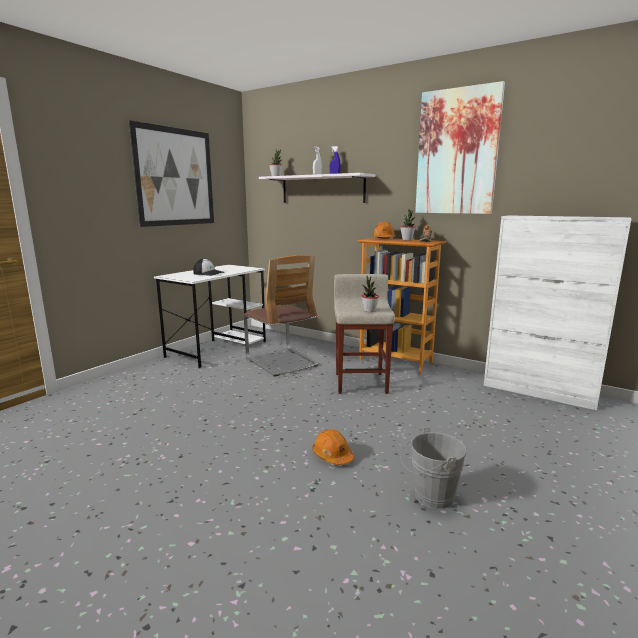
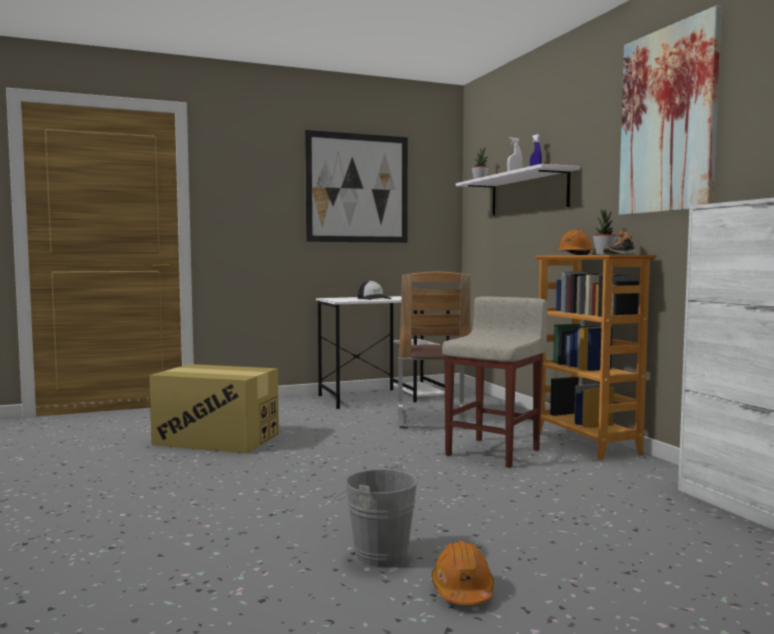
camera: 35 degrees right, 10 degrees down
orange hard hat [312,429,354,465] -> orange hard hat moved to [431,541,494,605]
potted plant [361,276,379,312] -> none
none -> cardboard box [149,364,279,454]

